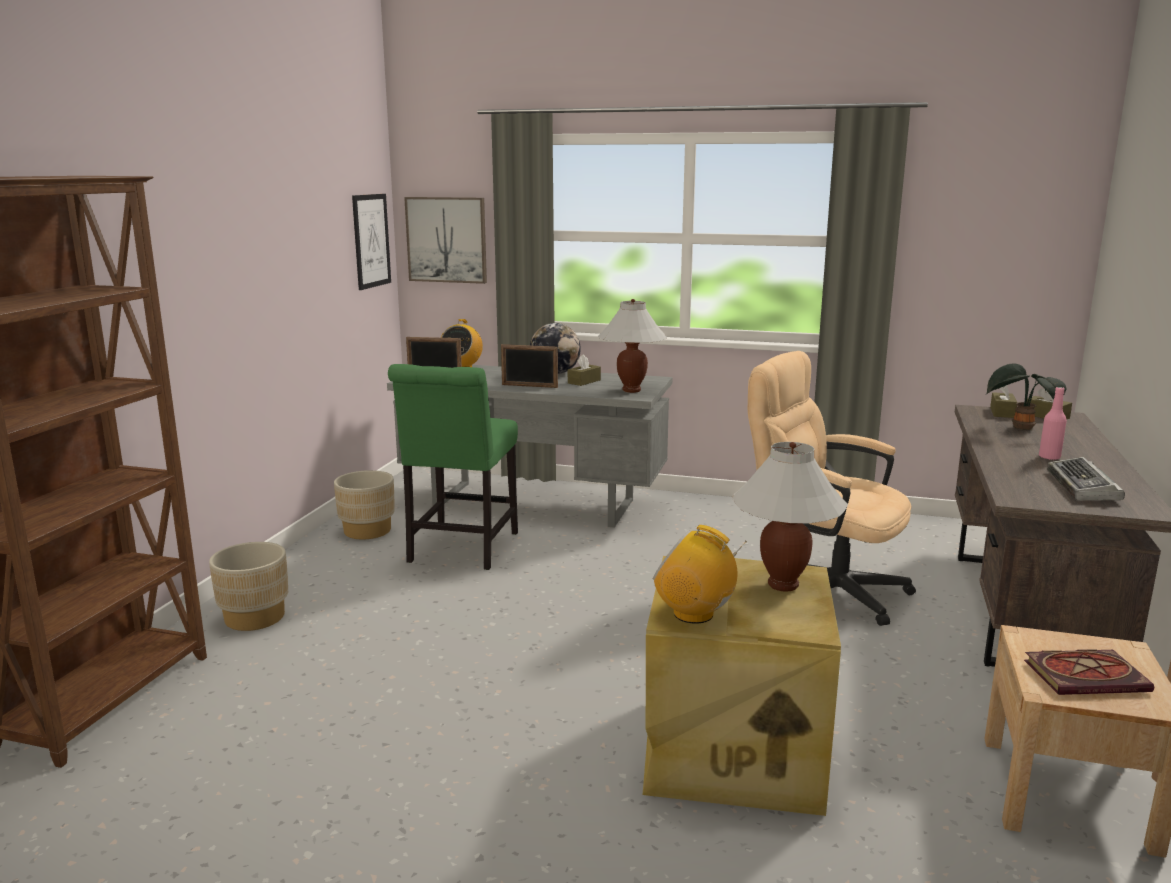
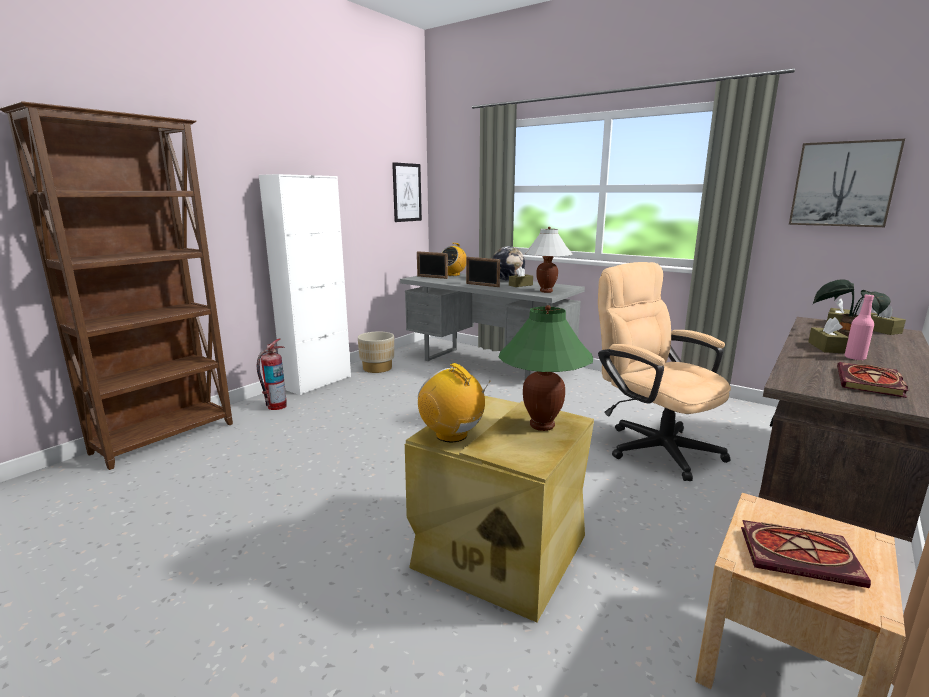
camera: 20 degrees right, 0 degrees up
beige planter [209,542,288,631] -> fire extinguisher [257,339,287,410]
green chair [388,364,518,570] -> none
picture [404,197,487,284] -> picture moved to [789,139,905,227]
white table lamp [732,442,848,592] -> green table lamp [499,305,593,431]
keyboard [1047,457,1125,501] -> book [837,362,908,398]
none -> white cabinet [259,174,351,395]
none -> brown tissue box [808,317,848,354]

